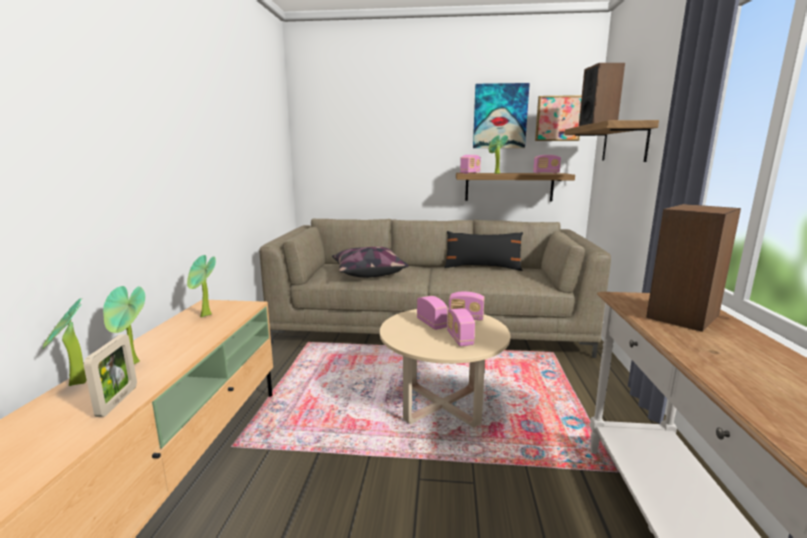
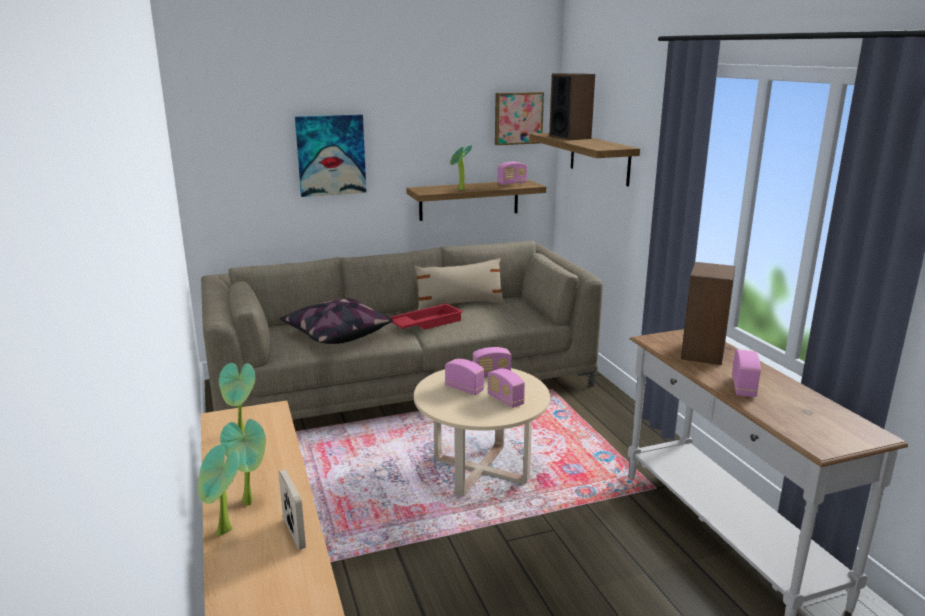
camera: 25 degrees left, 5 degrees up
black pillow [444,231,523,271] -> beige pillow [415,258,505,310]
radio [460,155,481,174] -> radio moved to [732,349,761,397]
picture [473,83,530,148] -> picture moved to [295,115,367,197]
none -> red tray [390,303,463,330]

